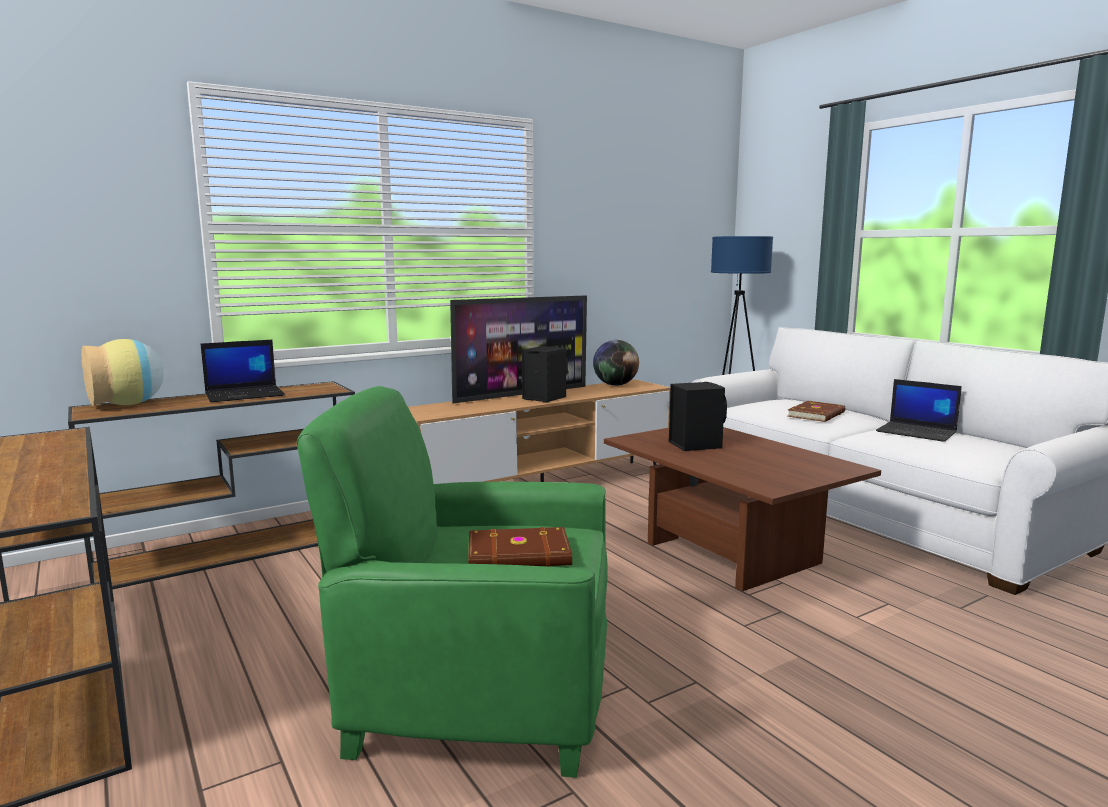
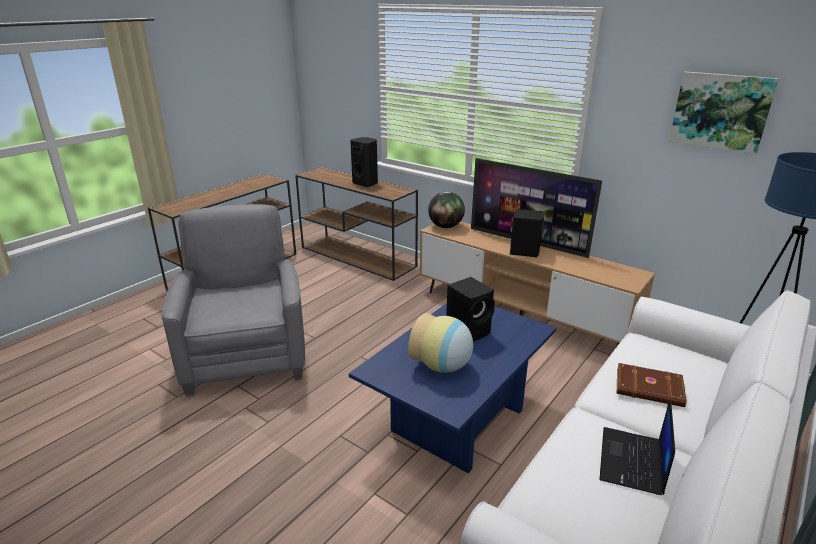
camera: 70 degrees right, 15 degrees up
vase [81,339,164,405] -> vase moved to [408,313,473,373]
laptop [201,340,285,402] -> black speaker [350,137,378,187]
green armchair [297,386,608,778] -> grey armchair [162,204,305,396]
brown book [468,527,572,567] -> none
globe [593,340,639,386] -> globe moved to [428,192,465,228]
brown coffee table [604,427,881,592] -> blue coffee table [349,303,556,473]
none -> picture [669,71,779,154]

